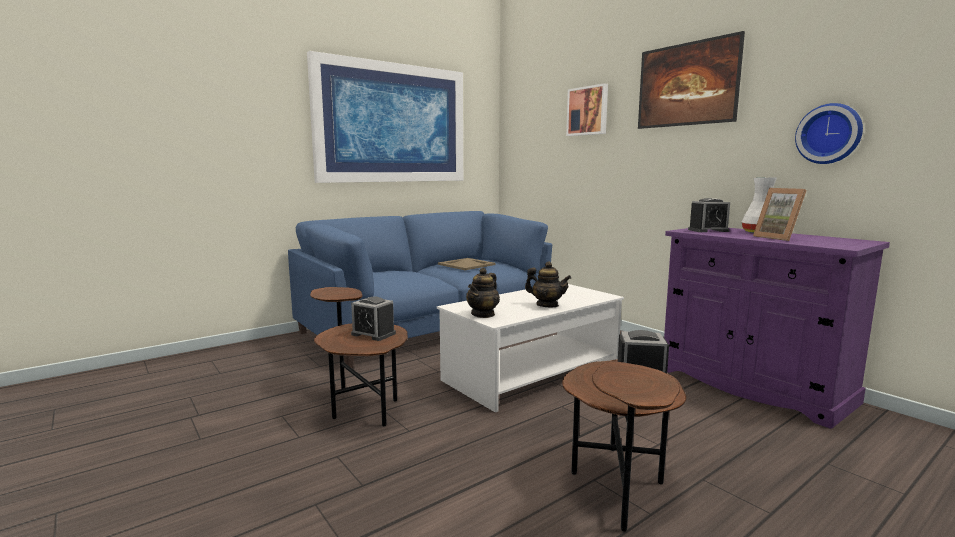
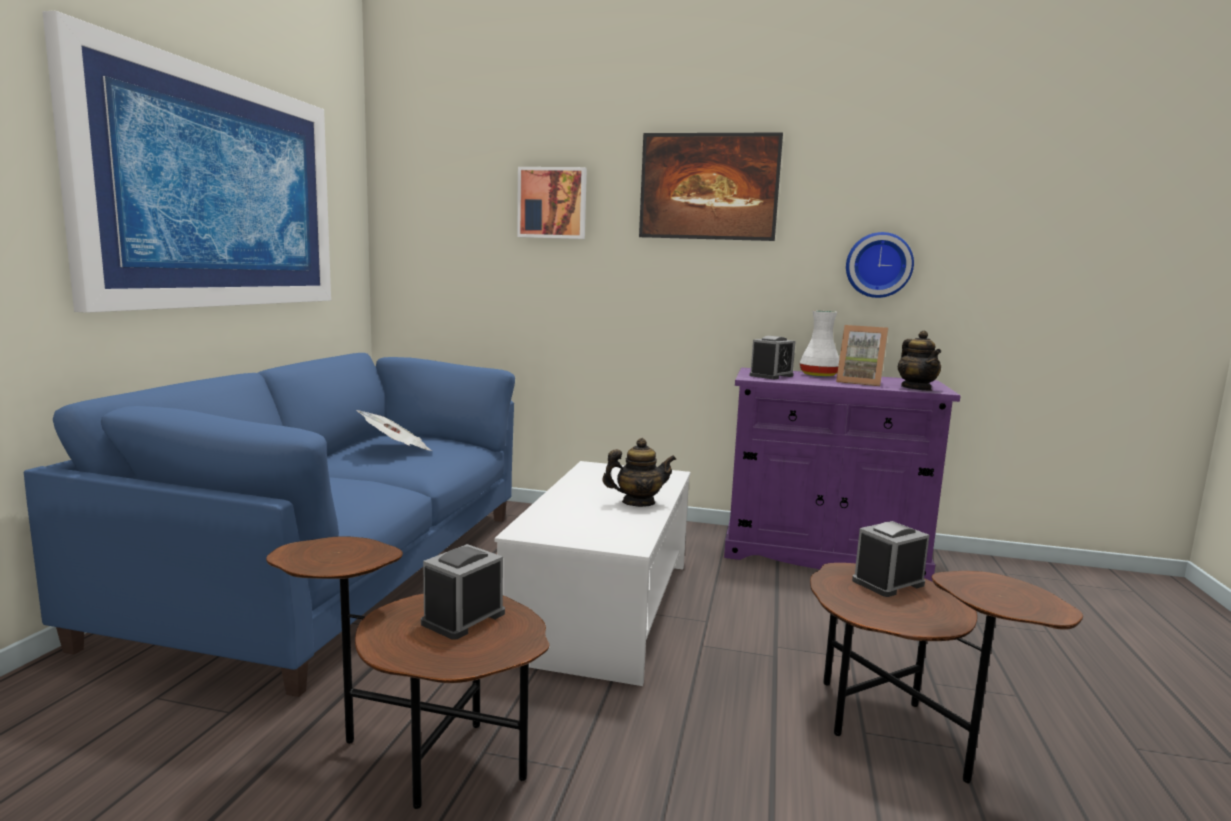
camera: 40 degrees left, 0 degrees up
alarm clock [351,297,396,341] -> alarm clock turned 135 degrees clockwise [421,544,505,640]
beige tray [438,258,496,270] -> newspaper [357,410,432,451]
teapot [466,268,500,318] -> teapot moved to [898,331,941,391]

